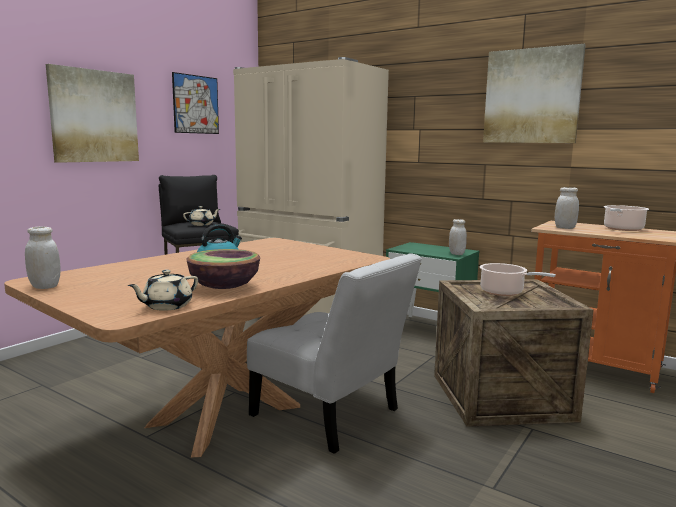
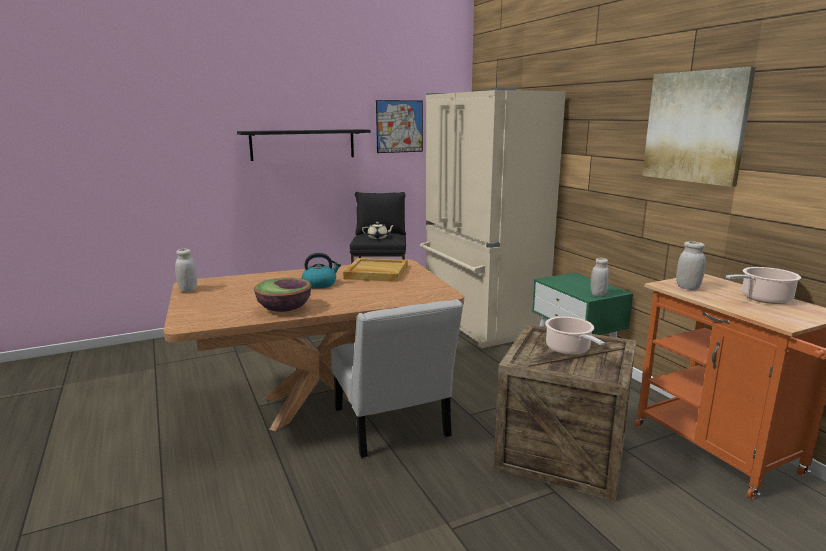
camera: 30 degrees right, 5 degrees up
picture [46,64,139,163] -> black shelf [237,129,371,161]
beige teapot [128,270,198,311] -> none
none -> beige tray [343,258,408,282]

